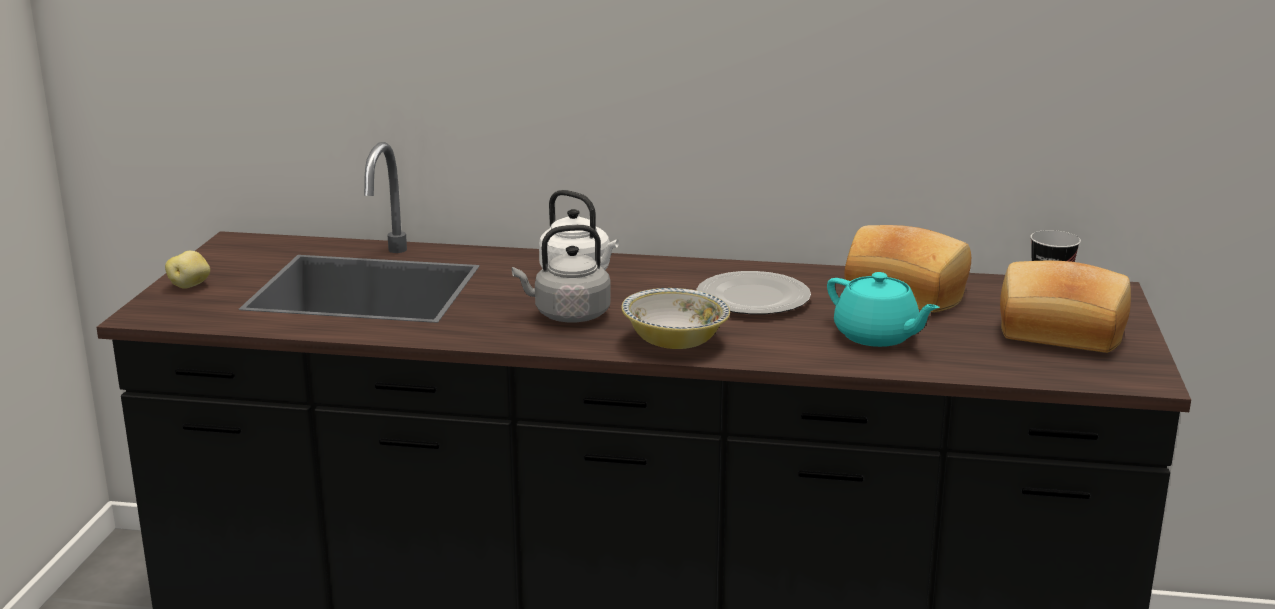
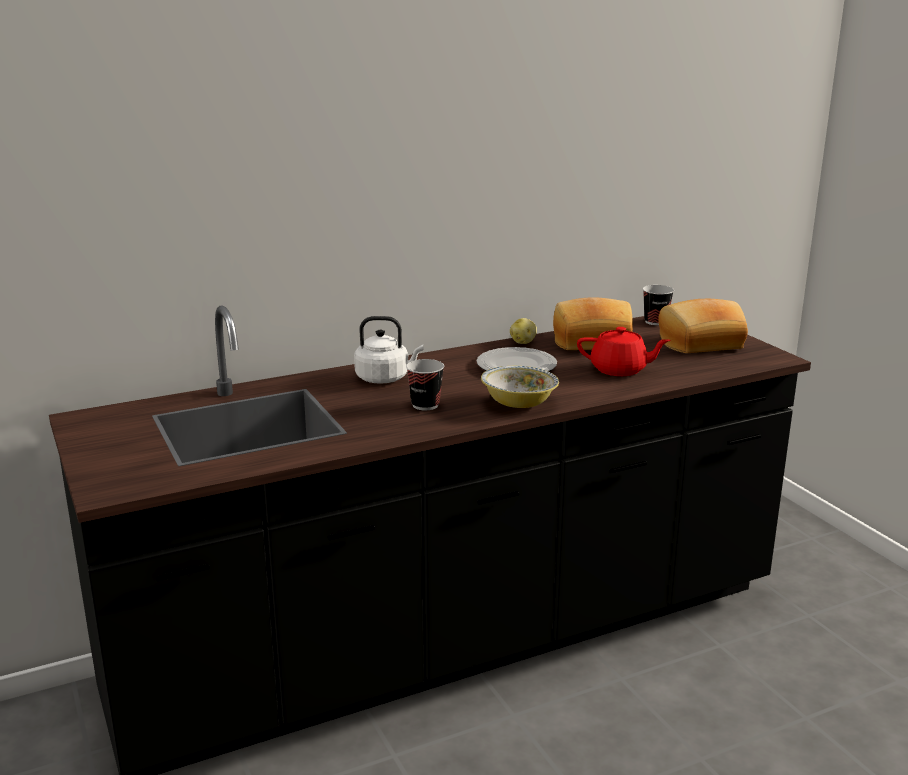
camera: 35 degrees left, 0 degrees up
potato [165,251,210,289] -> potato moved to [510,318,537,344]
grey kettle [512,225,611,322] -> cup [406,359,444,410]
turquoise teapot [827,272,939,347] -> red teapot [577,327,671,376]

